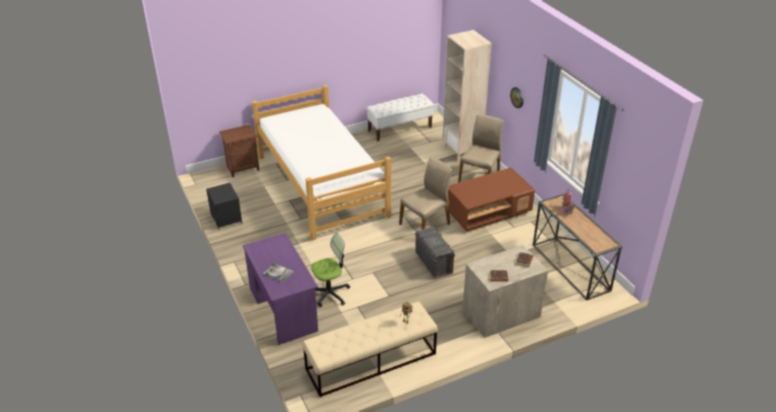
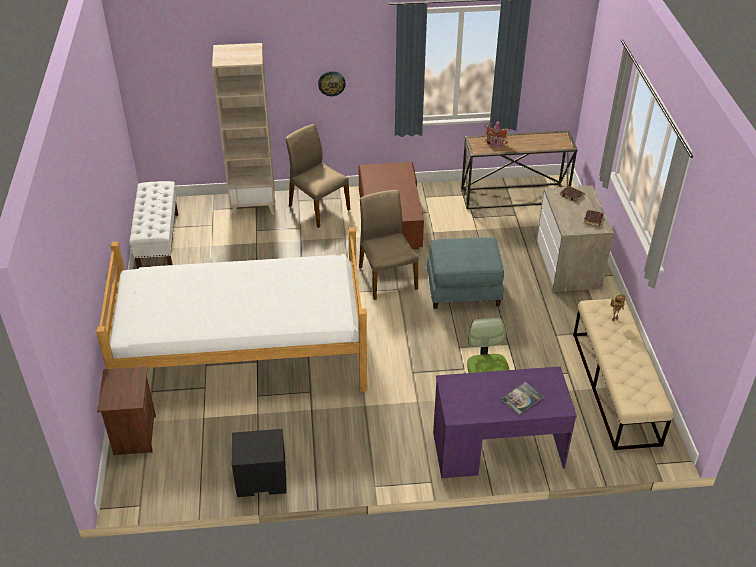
camera: 70 degrees left, 5 degrees up
grey storage box [415,227,455,279] -> blue ottoman [427,237,504,309]

